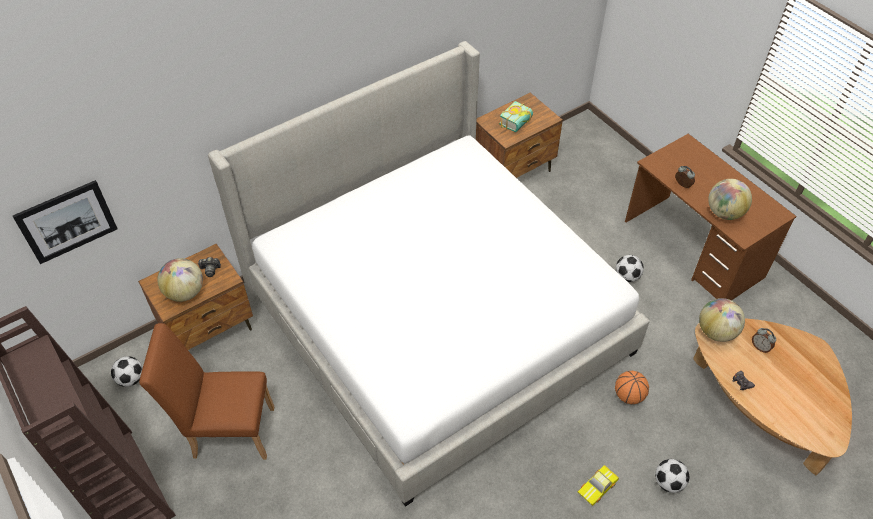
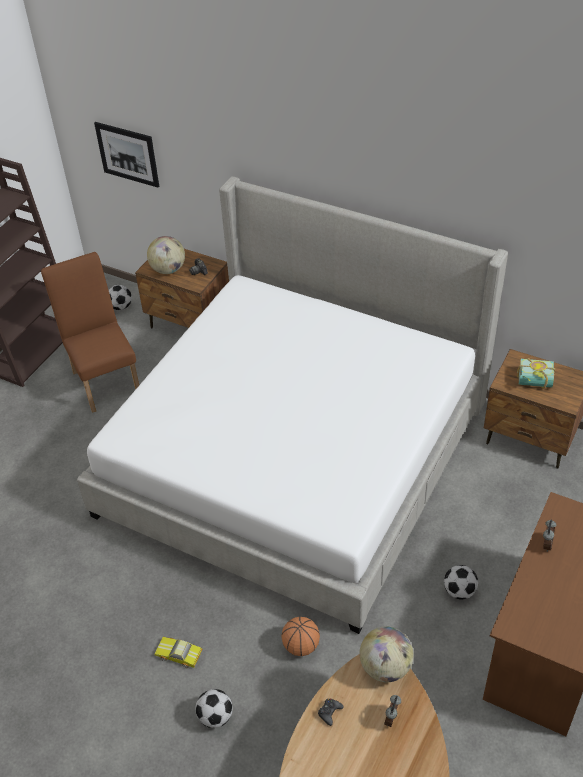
camera: 65 degrees right, 5 degrees down
globe [708,179,752,220] -> none

